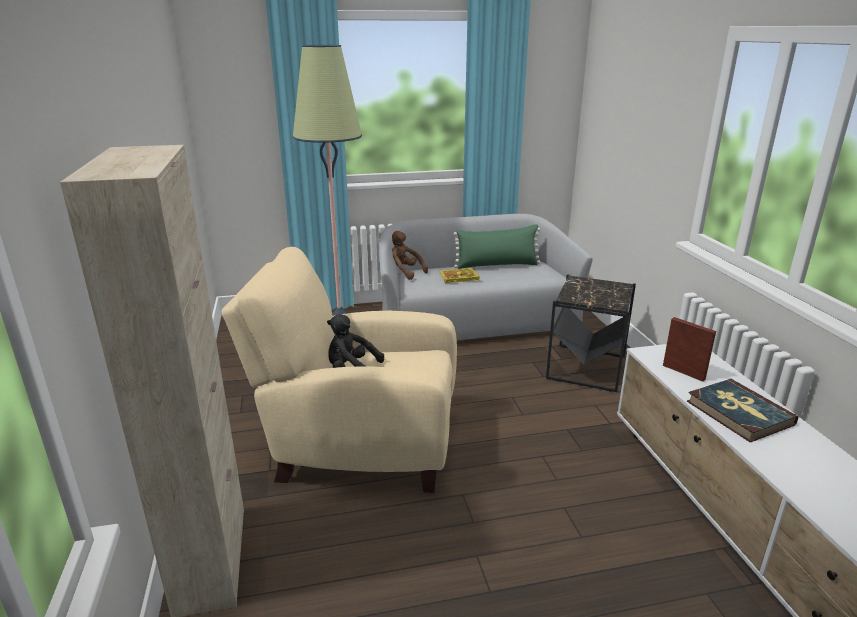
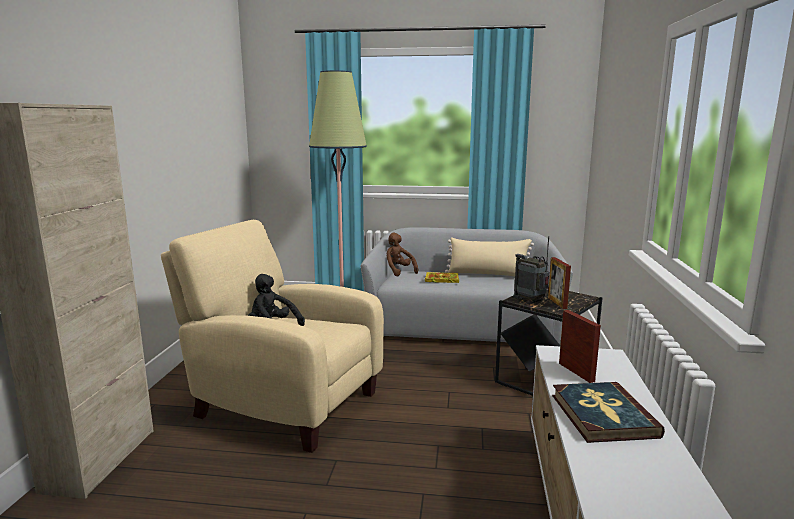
camera: 20 degrees right, 10 degrees down
green pillow [453,224,540,269] -> beige pillow [445,237,534,277]
none -> radio [513,236,549,303]
none -> picture frame [548,257,571,309]

